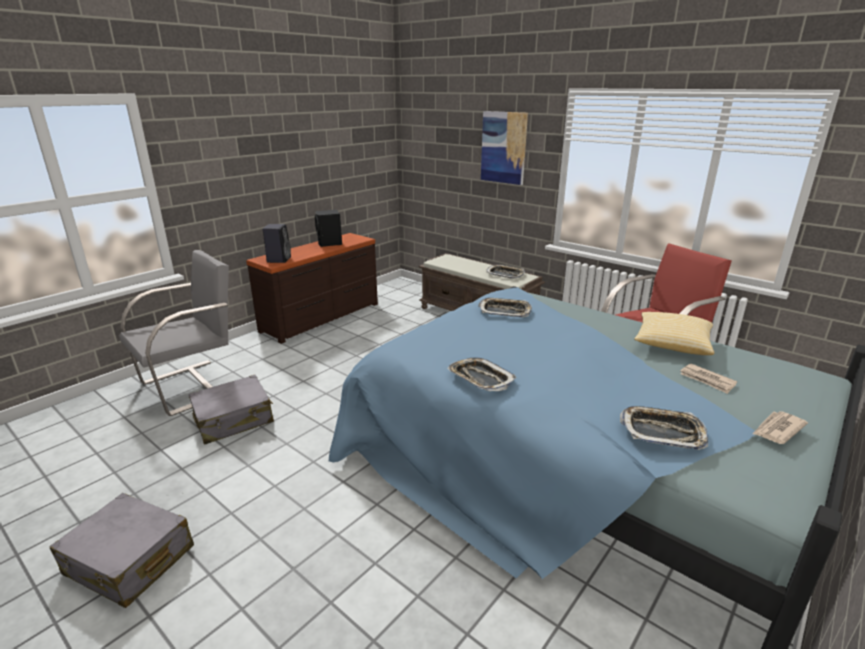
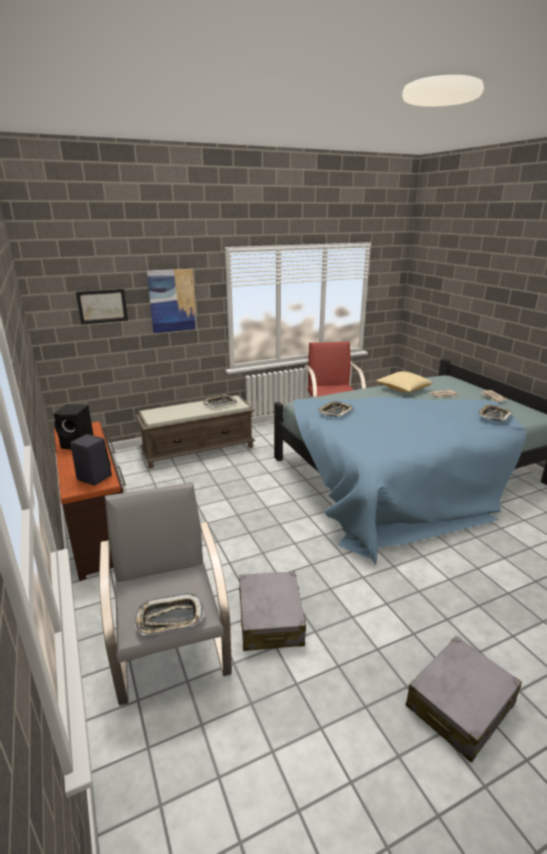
camera: 65 degrees left, 0 degrees up
tray [447,358,517,391] -> tray moved to [134,593,205,635]
none -> picture [76,289,128,325]

